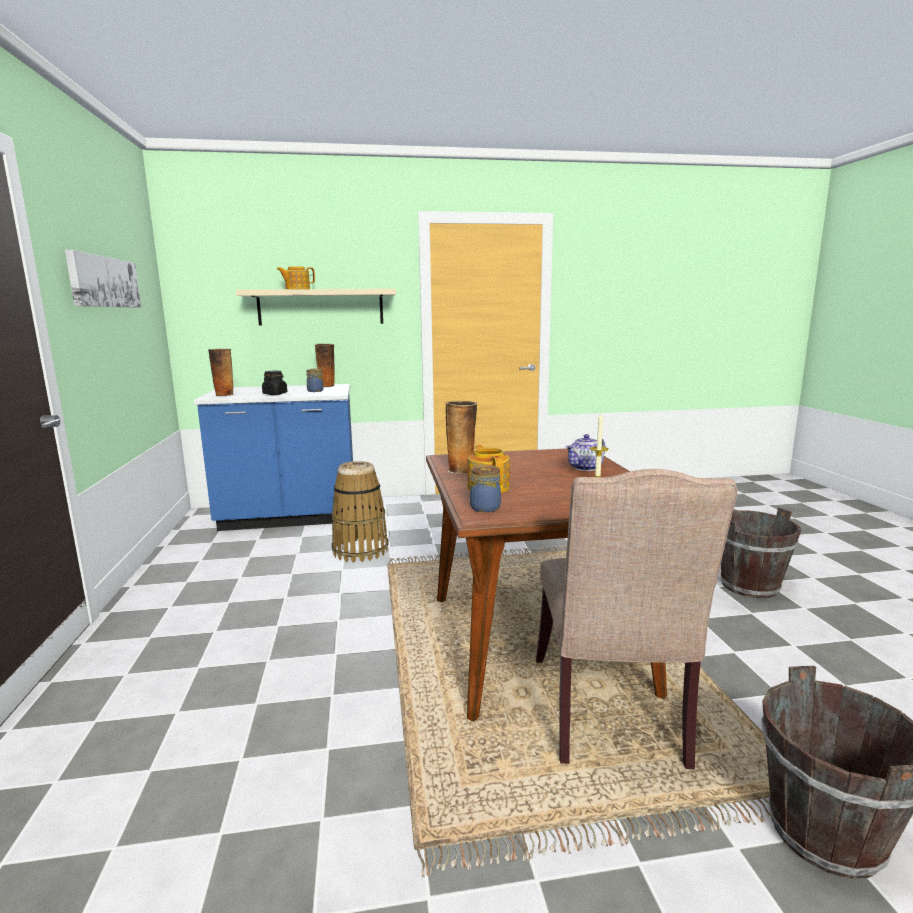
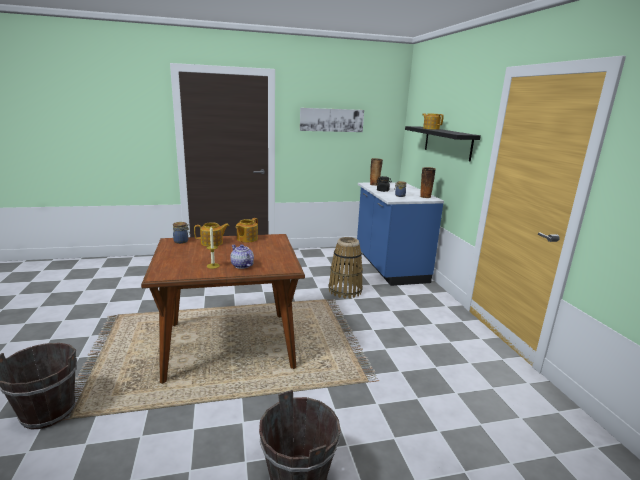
camera: 85 degrees right, 5 degrees up
beige shelf [236,289,396,326] -> black shelf [405,126,481,162]
vase [446,401,477,474] -> teapot [235,218,258,242]
beige chair [536,469,738,769] -> none

